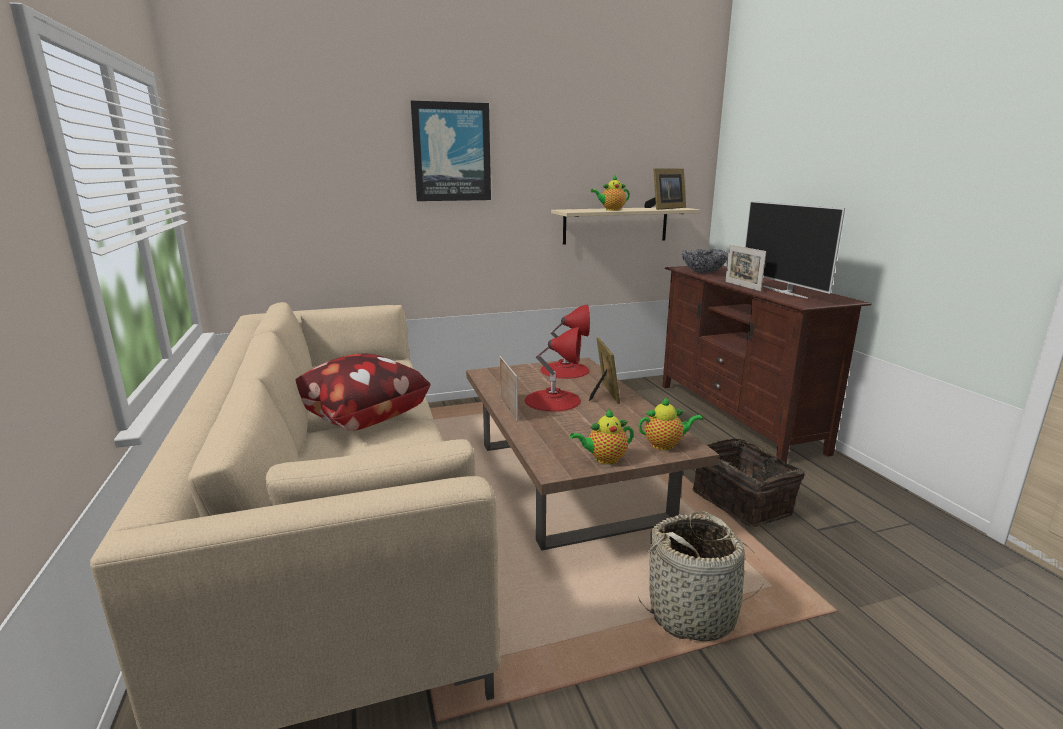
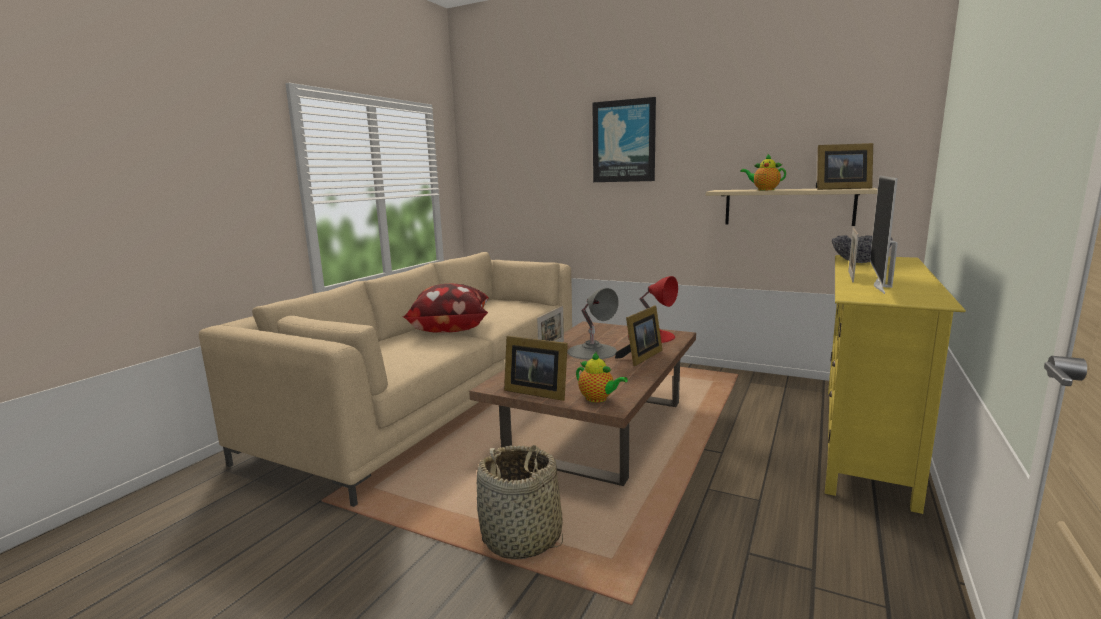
camera: 45 degrees right, 5 degrees down
red table lamp [525,327,581,412] -> grey table lamp [567,288,619,360]
teapot [570,409,634,464] -> picture frame [504,336,568,401]
brown tv stand [662,265,872,463] -> yellow tv stand [825,255,966,514]
basket [692,438,805,527] -> none

